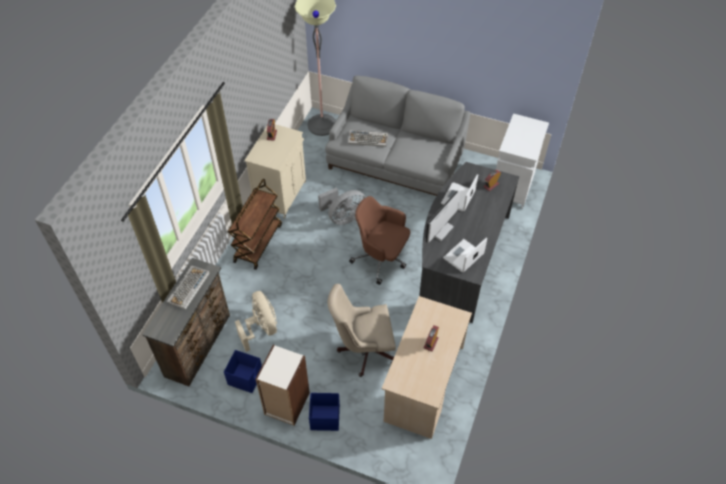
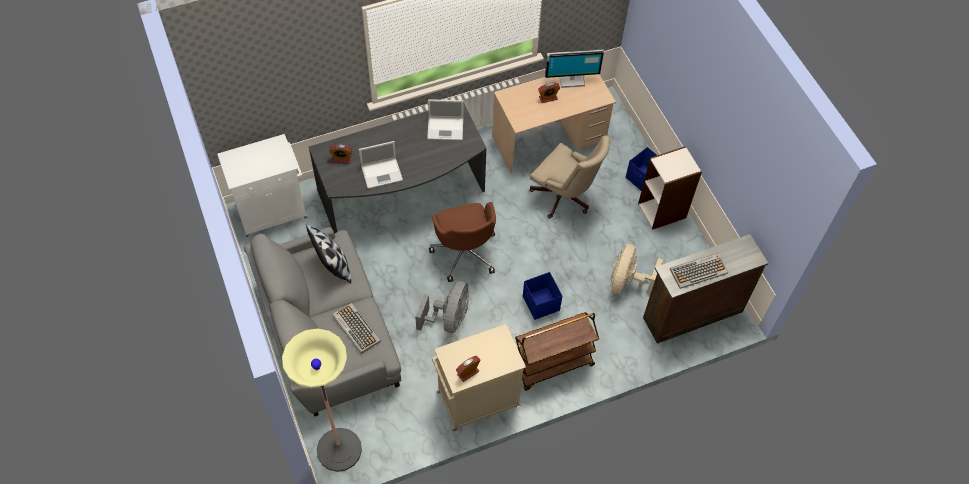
camera: 135 degrees left, 5 degrees up
blue storage box [224,350,262,393] -> blue storage box moved to [523,272,562,320]
grey fan [318,188,366,225] -> grey fan turned 90 degrees clockwise [415,281,469,333]
monitor [425,190,461,244] -> monitor moved to [545,50,604,88]
none -> pillow [306,224,351,283]

